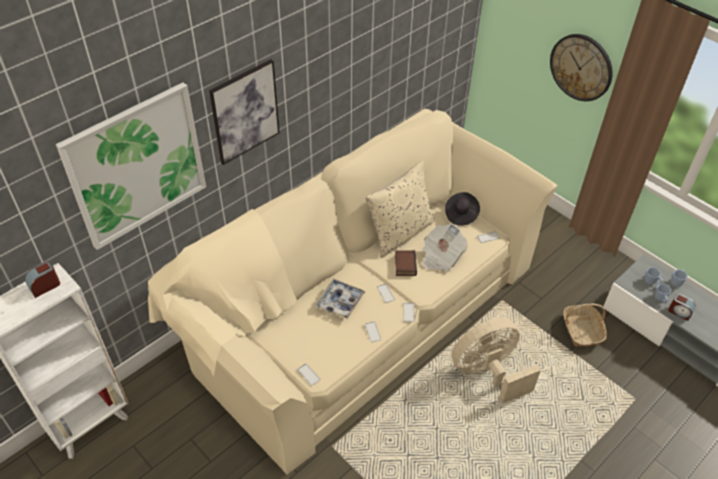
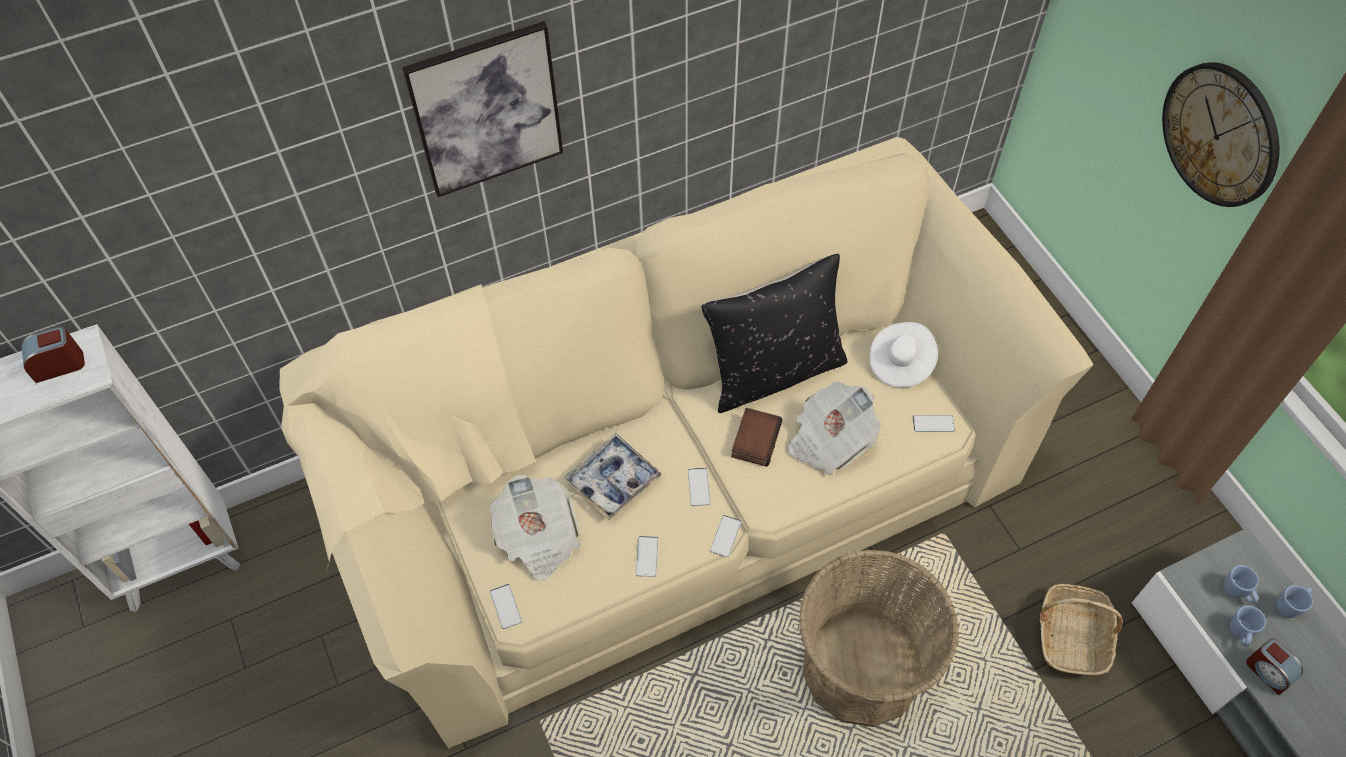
camera: 20 degrees right, 10 degrees up
picture [56,82,206,250] -> none
beige pillow [366,161,435,258] -> black pillow [701,253,847,413]
black hat [445,192,480,226] -> white hat [870,322,938,387]
beige fan [451,318,541,404] -> basket [799,549,959,727]
none -> newspaper [490,474,581,581]

